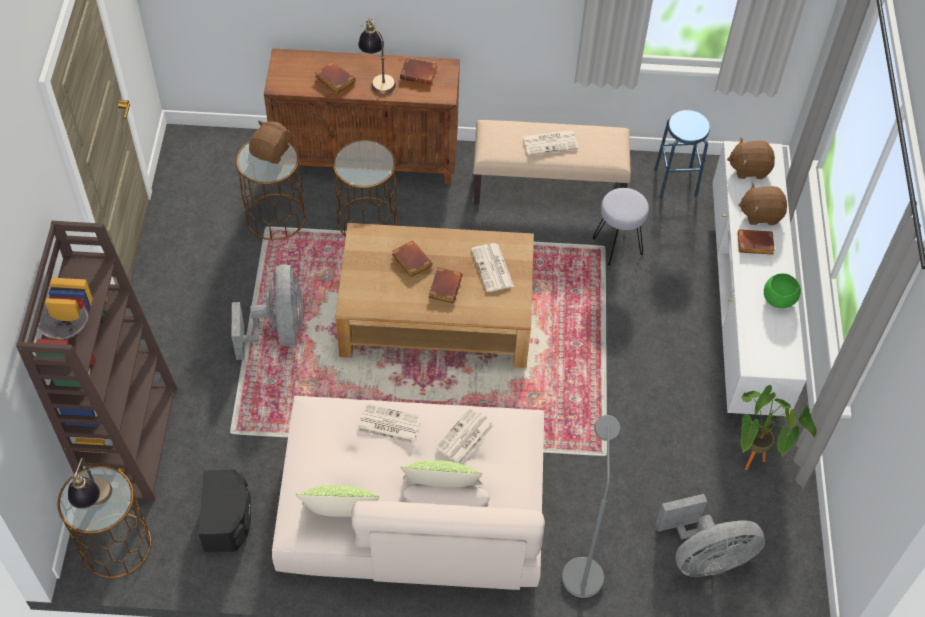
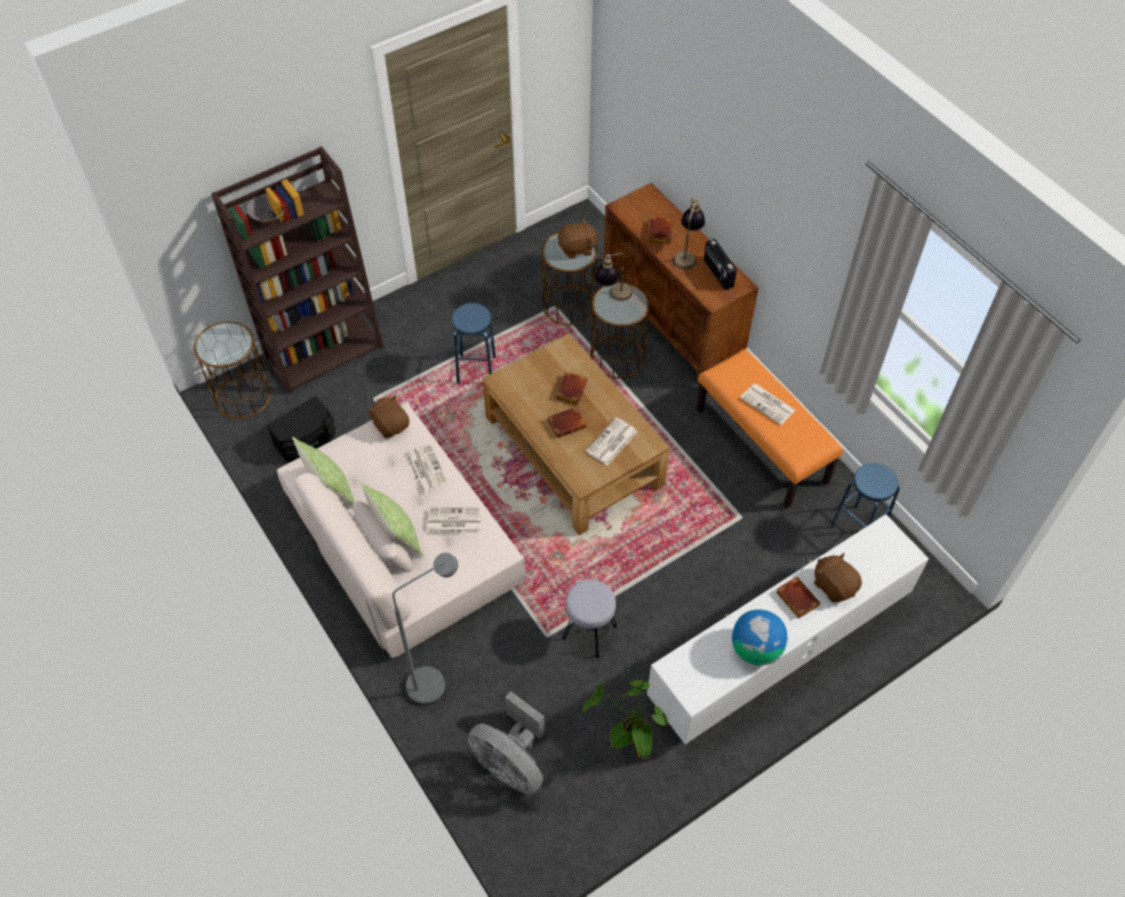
camera: 55 degrees right, 0 degrees up
table lamp [68,457,112,509] -> table lamp moved to [595,253,632,301]
grey fan [231,264,304,360] -> blue stool [452,303,496,383]
brown book [400,58,437,85] -> radio [704,239,737,290]
beige bench [473,120,631,205] -> orange bench [696,349,843,508]
grey stool [592,188,649,266] -> grey stool moved to [562,580,617,657]
brown plush toy [727,138,775,179] -> brown plush toy moved to [367,395,409,439]
green bowl [764,273,801,309] -> globe [732,609,787,666]

